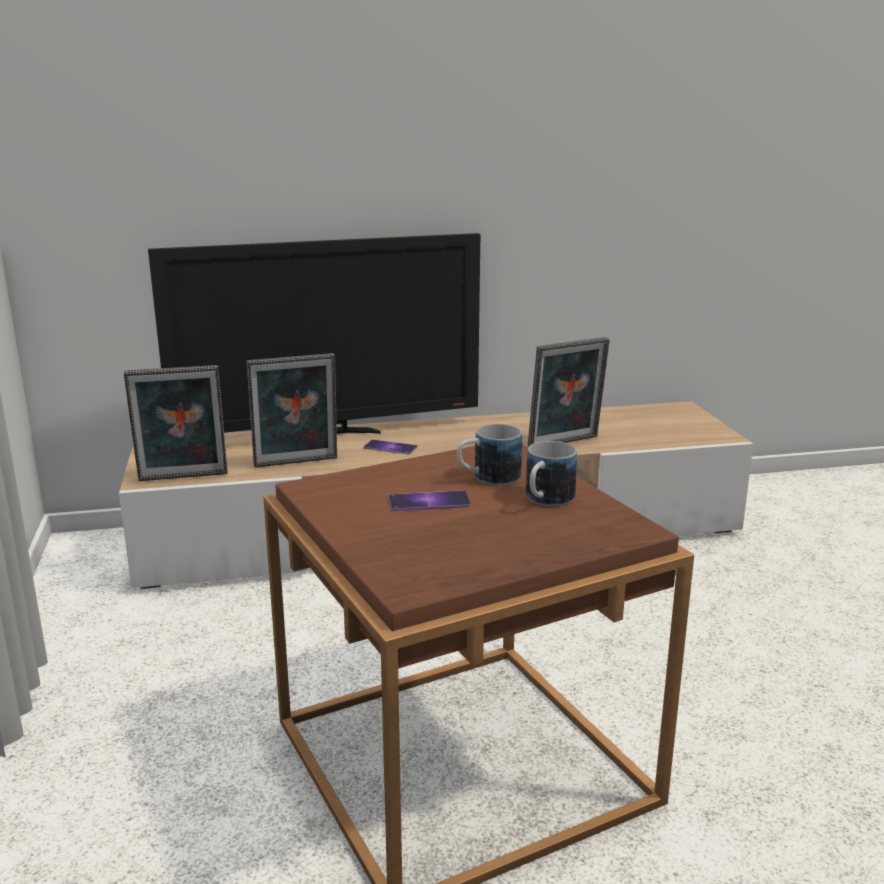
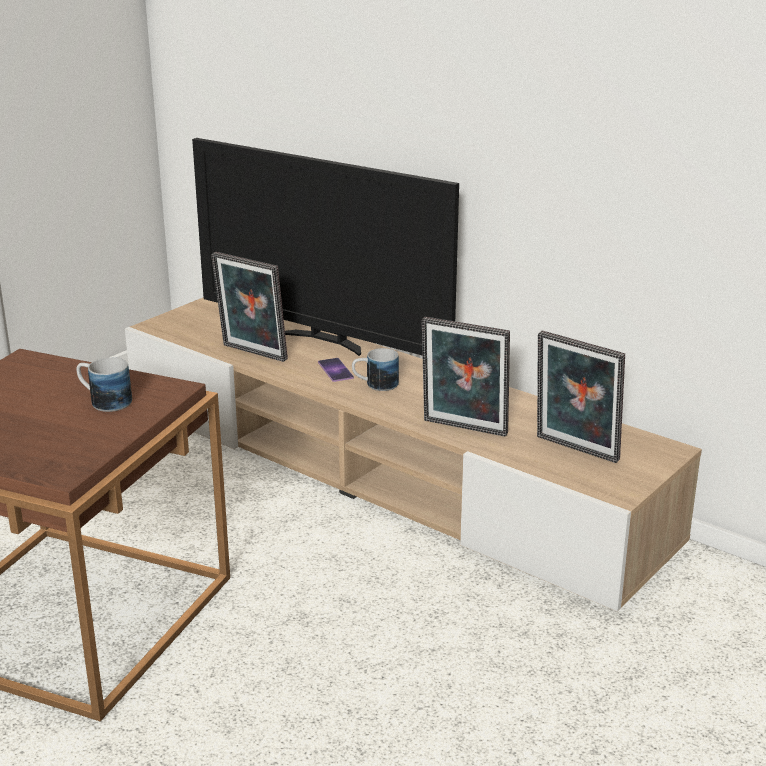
camera: 50 degrees right, 5 degrees up
picture frame [124,365,228,481] -> picture frame moved to [537,331,625,463]
phone [389,490,471,512] -> none
mug [526,441,577,506] -> mug moved to [352,348,399,391]

